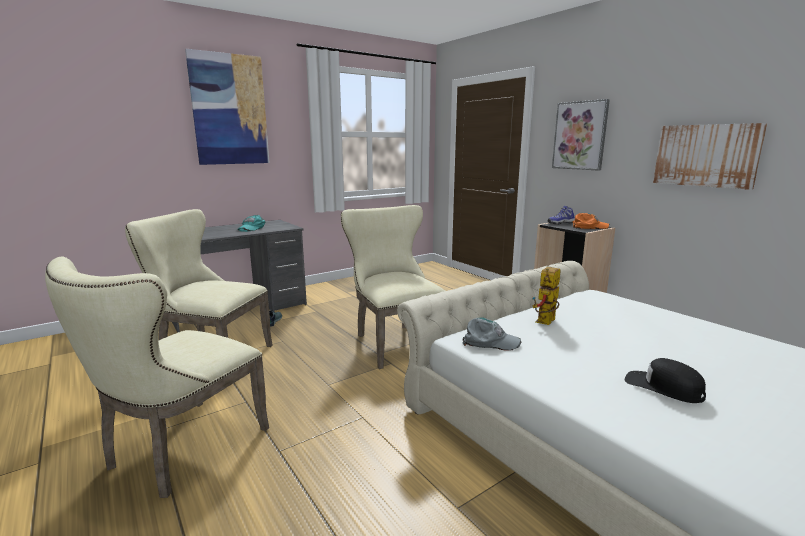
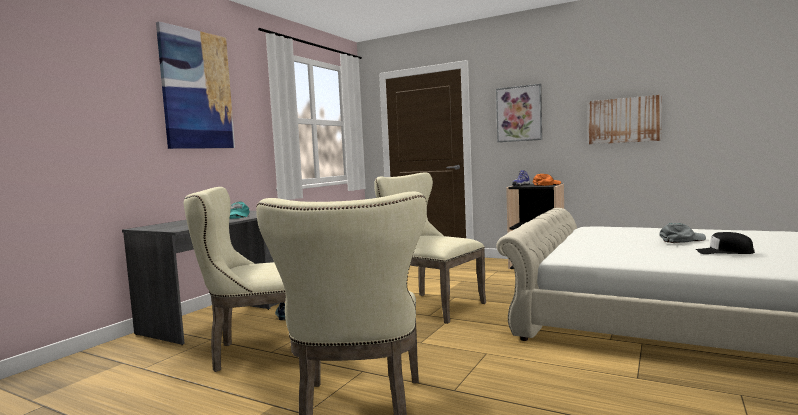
camera: 25 degrees left, 10 degrees down
grey cap [463,318,522,351] -> grey cap moved to [660,223,706,243]
toy robot [532,267,560,325] -> none

